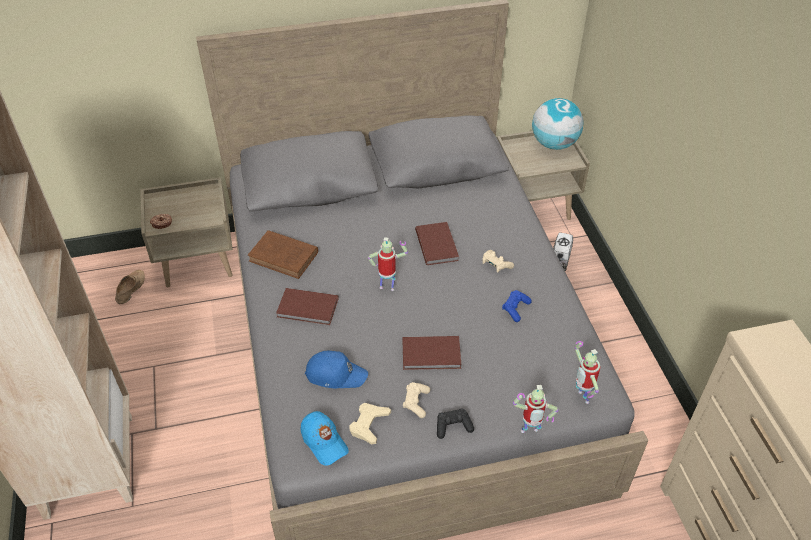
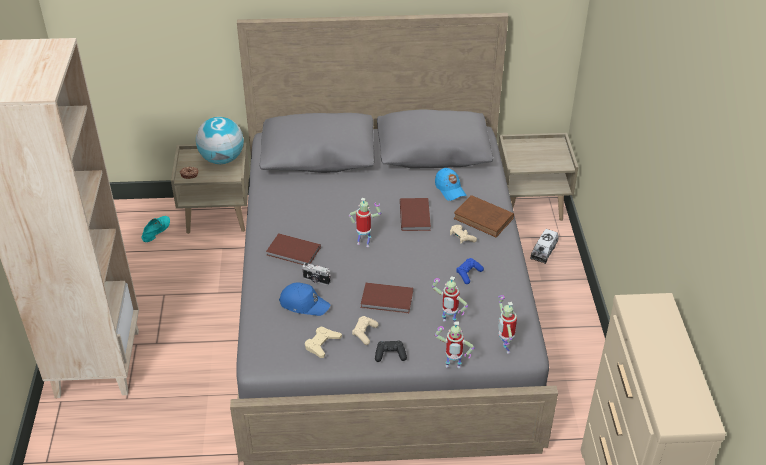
camera: 10 degrees right, 5 degrees down
beige shoe [115,270,145,304] -> turquoise shoe [141,216,170,242]
brown book [248,230,318,279] -> brown book moved to [453,195,514,237]
blue cap [300,411,349,466] -> blue cap moved to [435,168,467,201]
globe [532,98,584,150] -> globe moved to [196,117,244,164]
none -> camera [302,263,331,285]
none -> toy robot [432,276,468,324]

